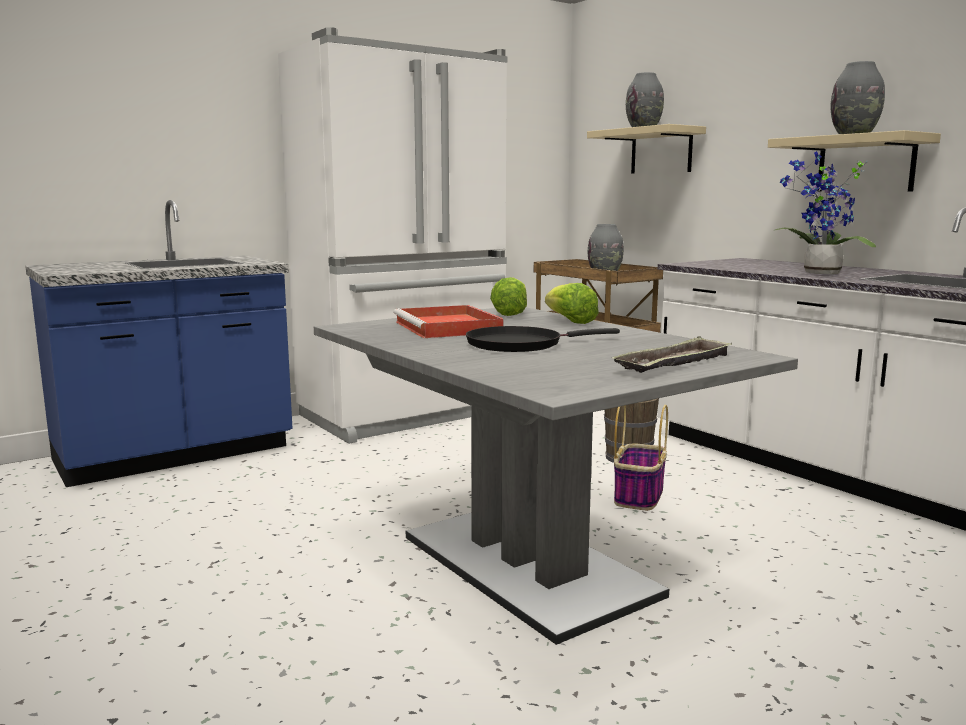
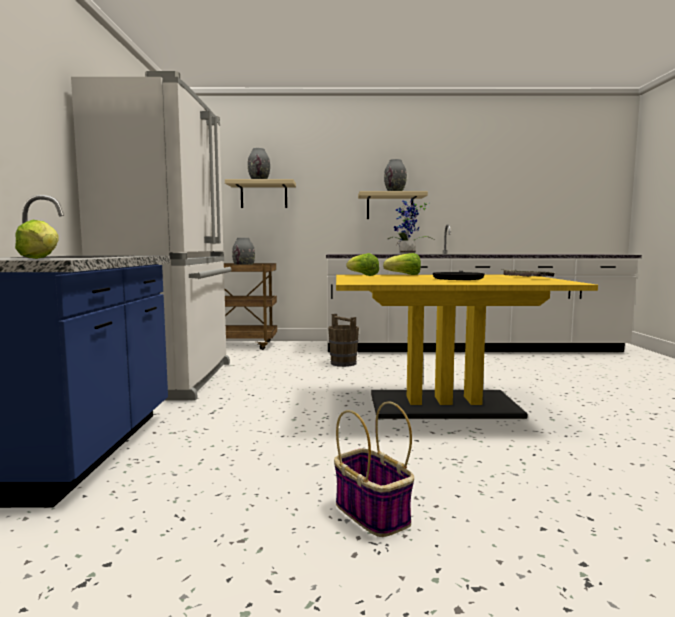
camera: 55 degrees left, 5 degrees down
grey dining table [314,307,798,645] -> yellow dining table [336,275,598,419]
red tray [393,305,504,338] -> none
basket [614,404,668,510] -> basket moved to [334,401,414,537]
none -> lettuce [15,220,58,259]

